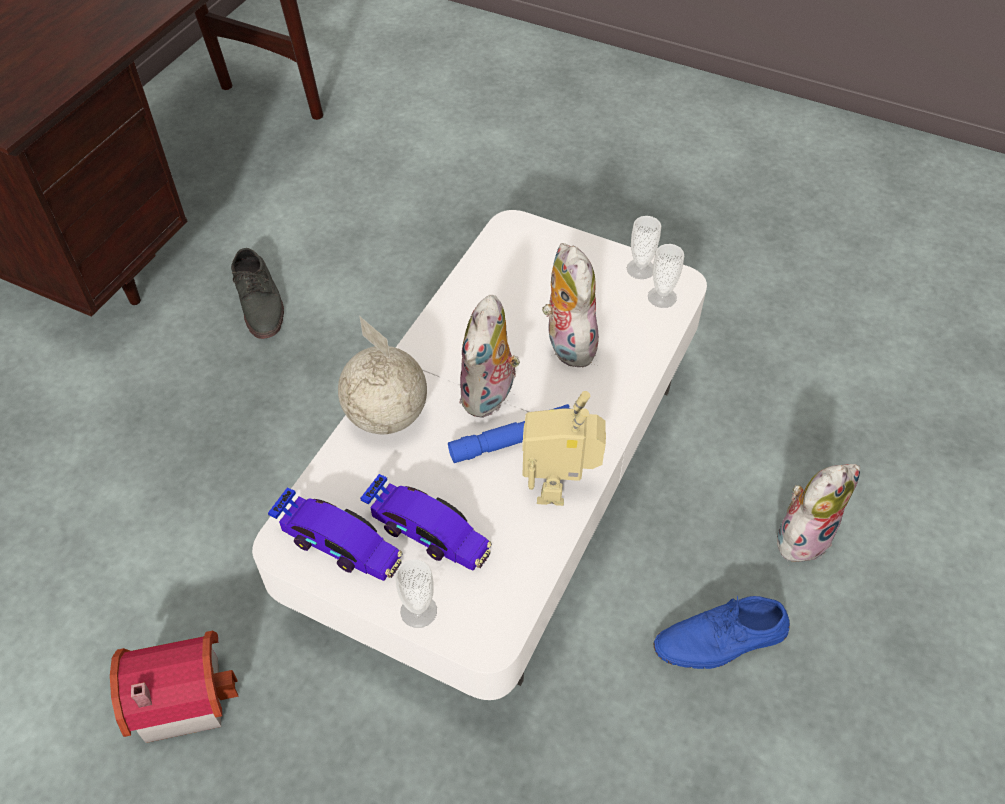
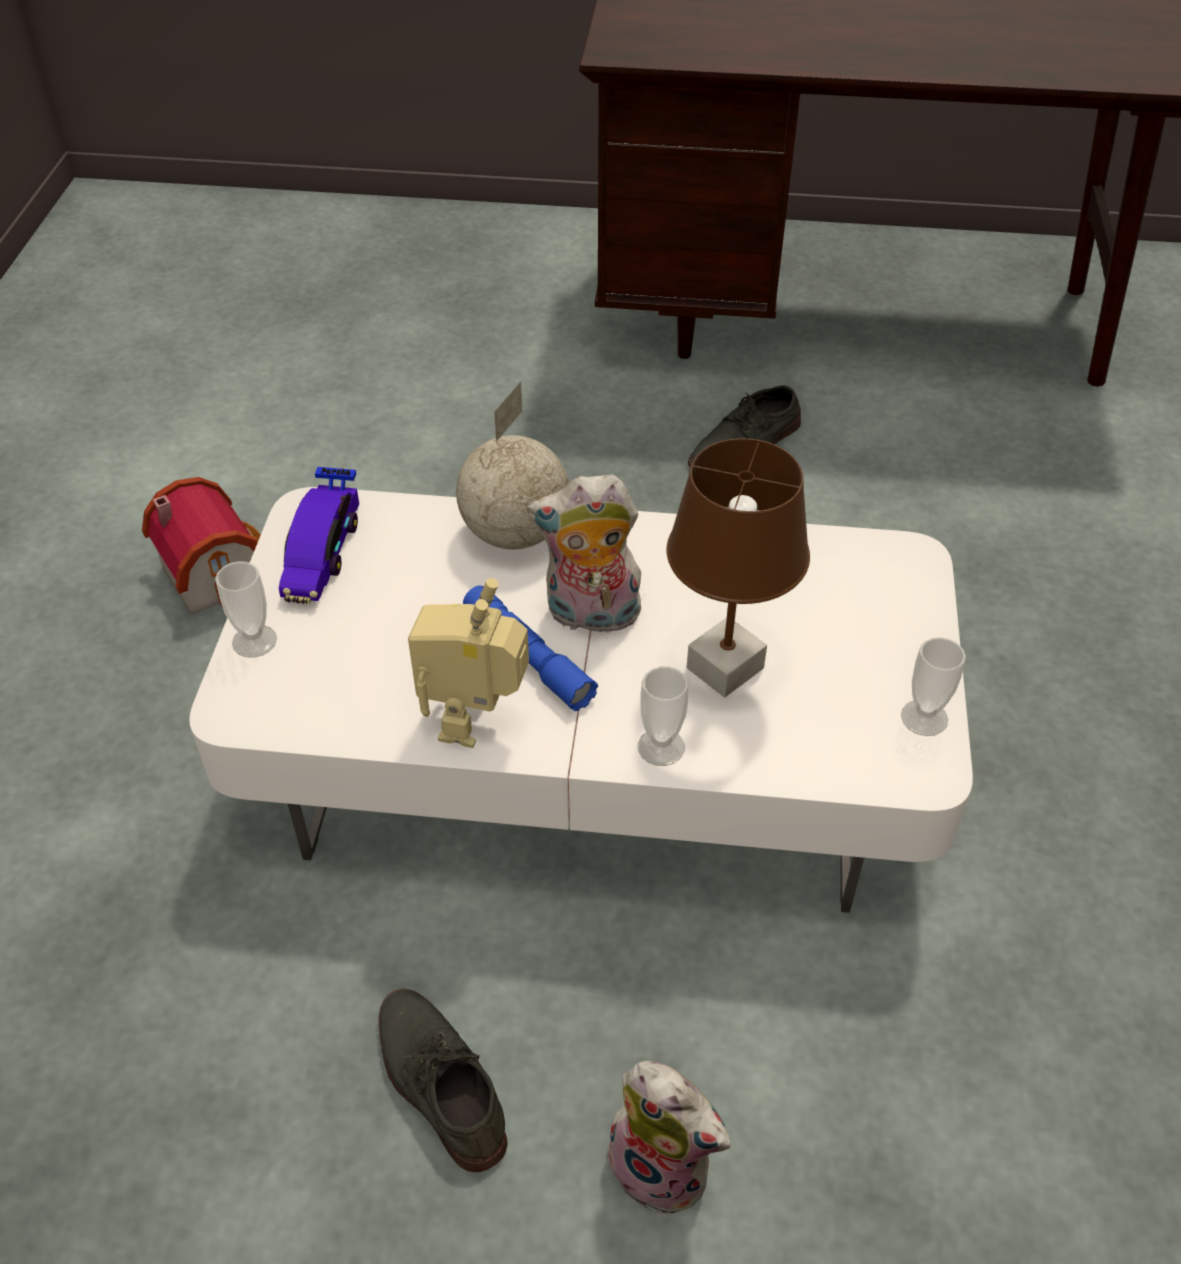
camera: 70 degrees right, 5 degrees down
toy car [360,474,492,570] -> none
toy robot [522,391,606,506] -> toy robot turned 60 degrees counterclockwise [408,578,529,748]
plush toy [542,243,599,367] -> brown table lamp [667,438,810,697]
cup [648,244,684,308] -> cup moved to [638,666,688,766]
blue shoe [654,595,790,669] -> grey shoe [378,989,507,1172]

